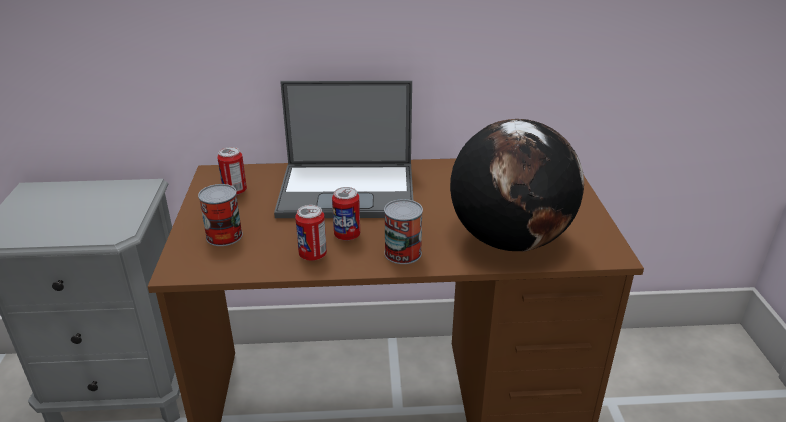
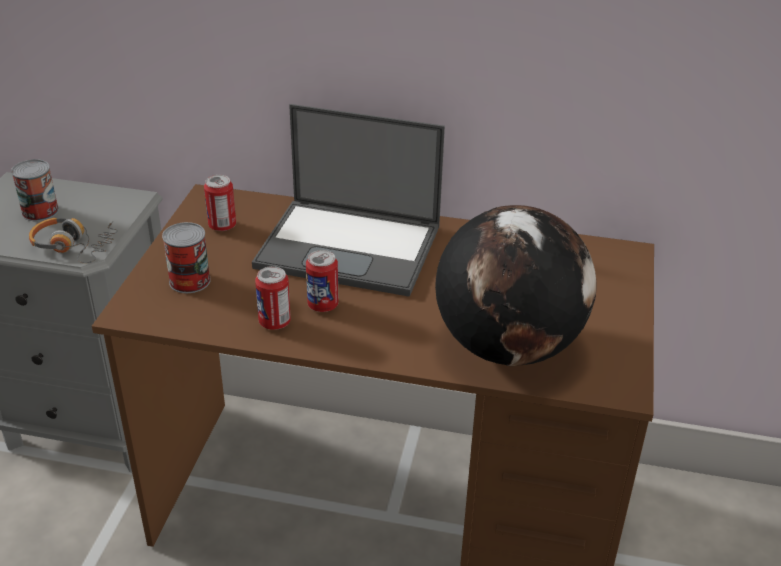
camera: 15 degrees right, 5 degrees up
can [384,199,423,264] -> can moved to [11,159,59,221]
none -> headphones [29,218,118,263]

